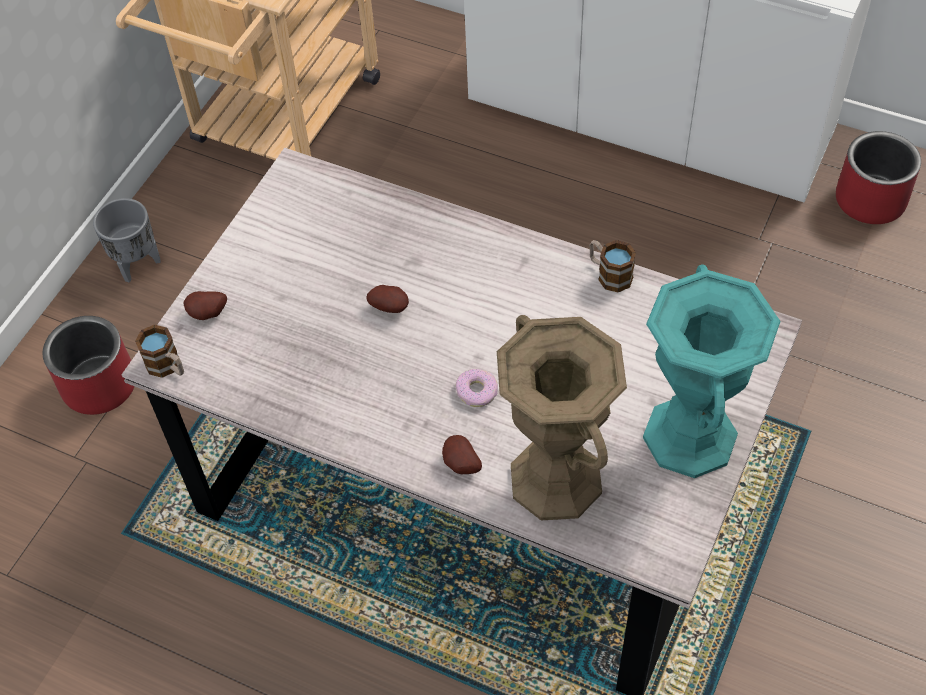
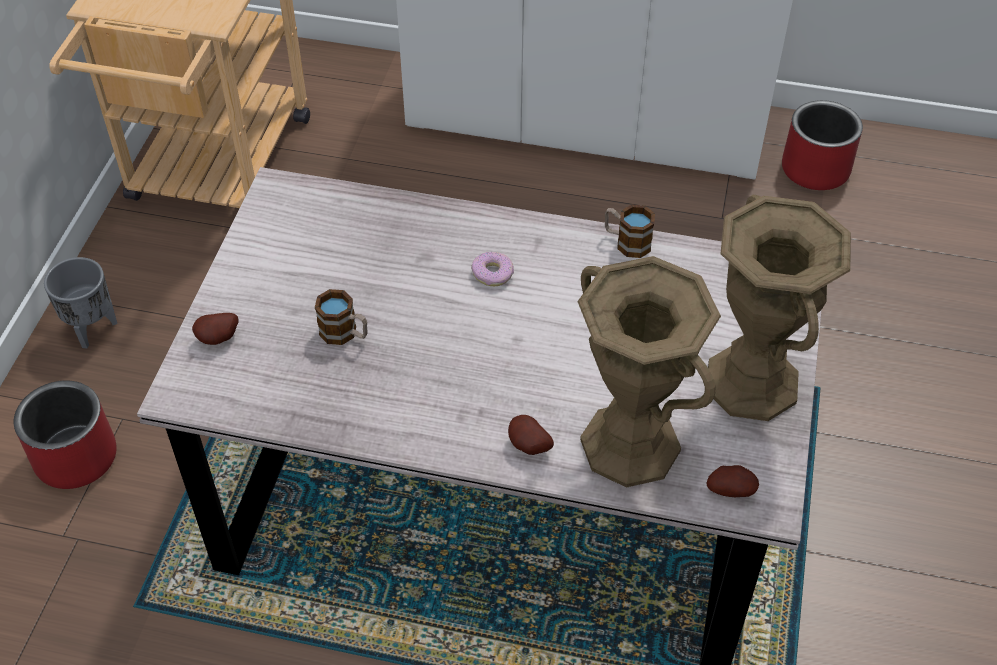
camera: 15 degrees left, 5 degrees down
mug [135,325,184,378] -> mug moved to [315,289,368,345]
potato [367,285,409,313] -> potato moved to [707,465,759,497]
donut [456,369,498,407] -> donut moved to [471,252,514,286]
turquoise vase [643,264,781,478] -> brown vase [708,195,851,421]

